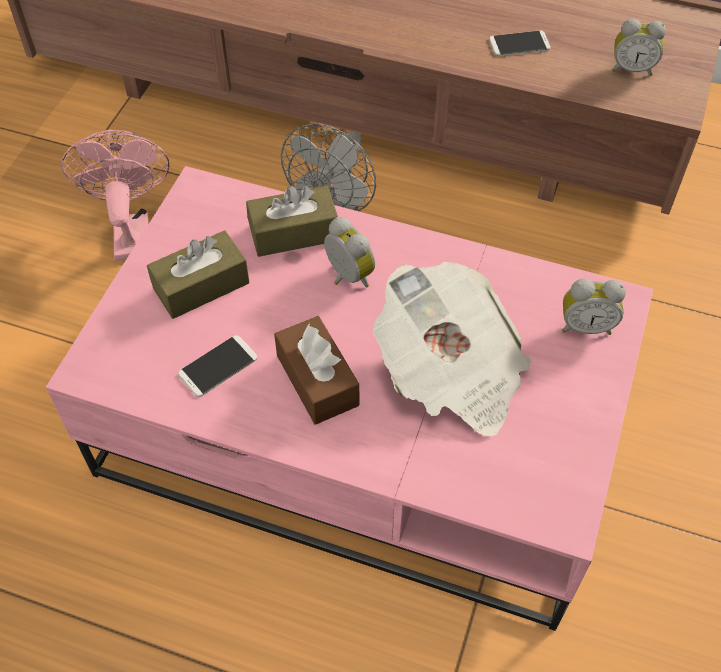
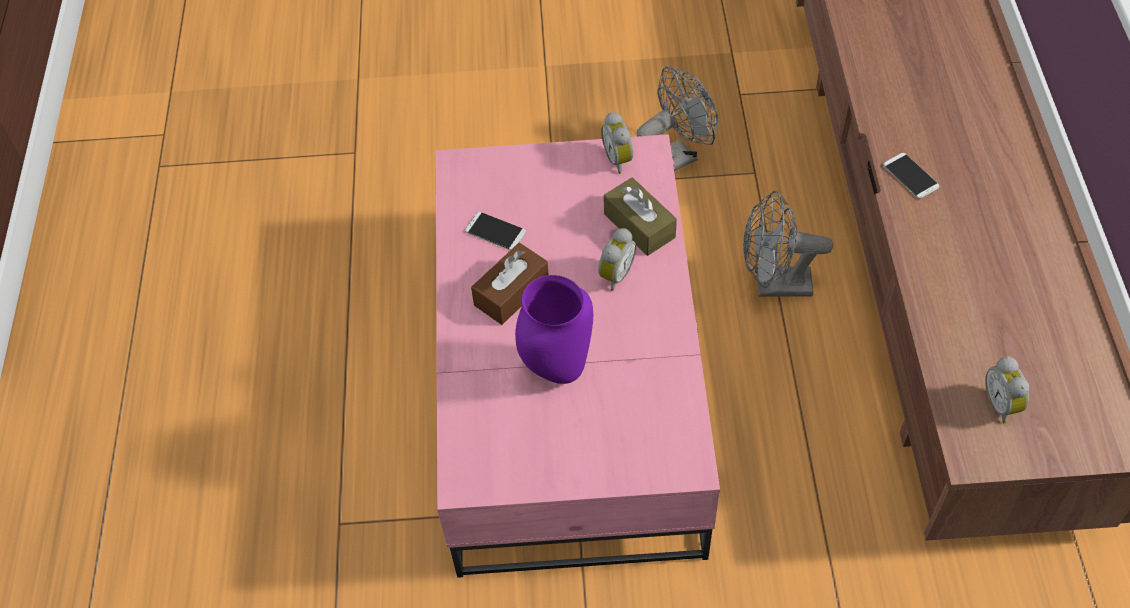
camera: 70 degrees right, 0 degrees up
pink fan [61,130,169,261] -> grey fan [637,66,718,171]
brown tissue box [147,230,250,319] -> none
newspaper [373,262,531,437] -> purple vase [515,275,593,384]
phone [489,30,551,56] -> phone moved to [883,153,939,199]
alarm clock [562,279,626,335] -> alarm clock moved to [601,112,633,174]

